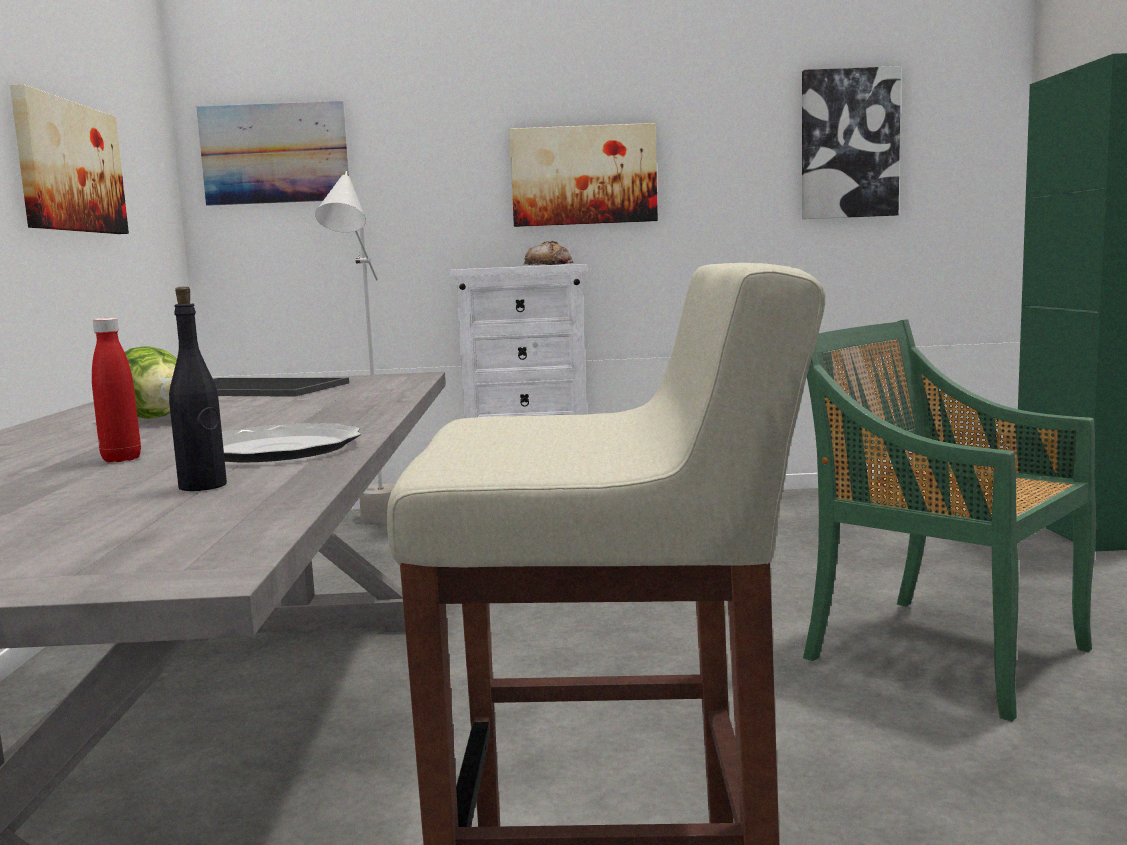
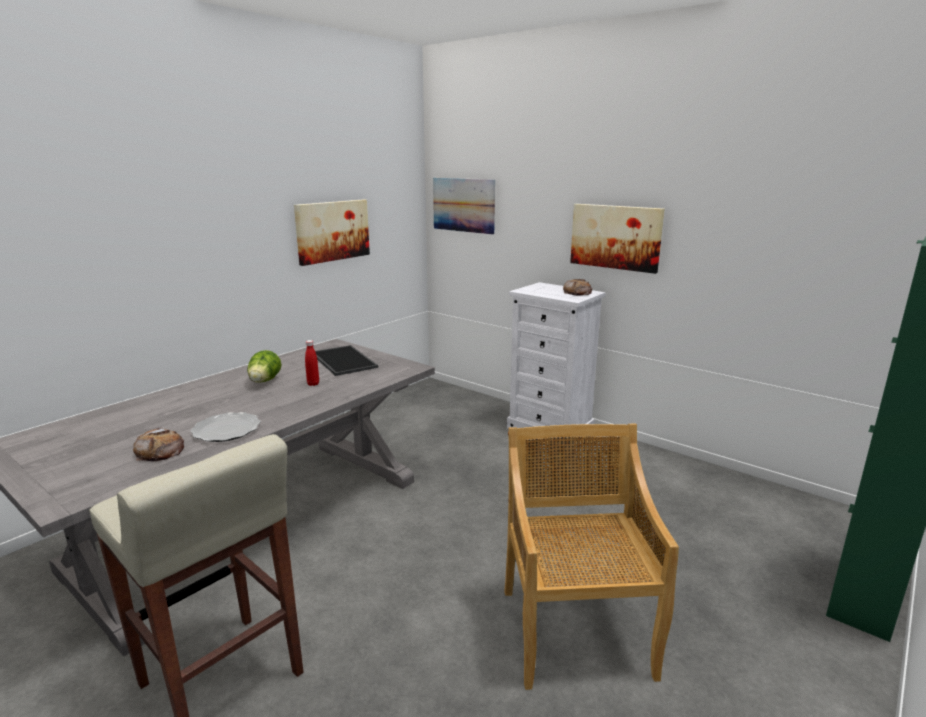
camera: 40 degrees right, 10 degrees up
red bottle [92,318,141,462] -> red bottle moved to [305,340,319,386]
black bottle [169,286,227,491] -> bread [133,427,184,461]
grey floor lamp [315,171,395,523] -> none
picture [802,66,901,219] -> none
green chair [803,319,1096,722] -> beige chair [504,423,679,690]

